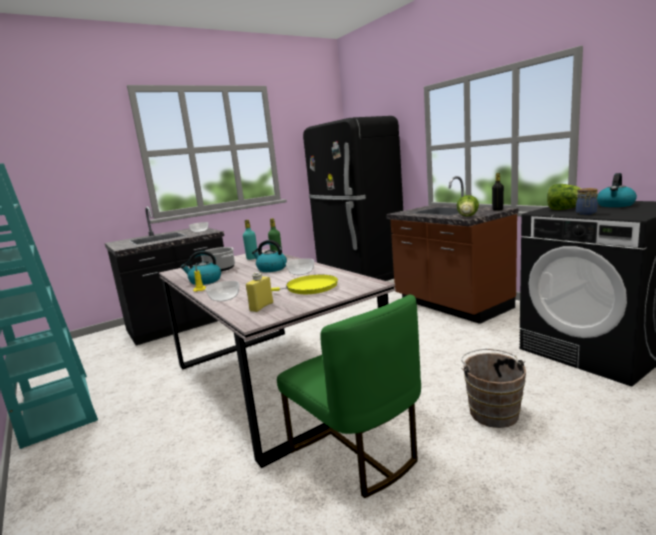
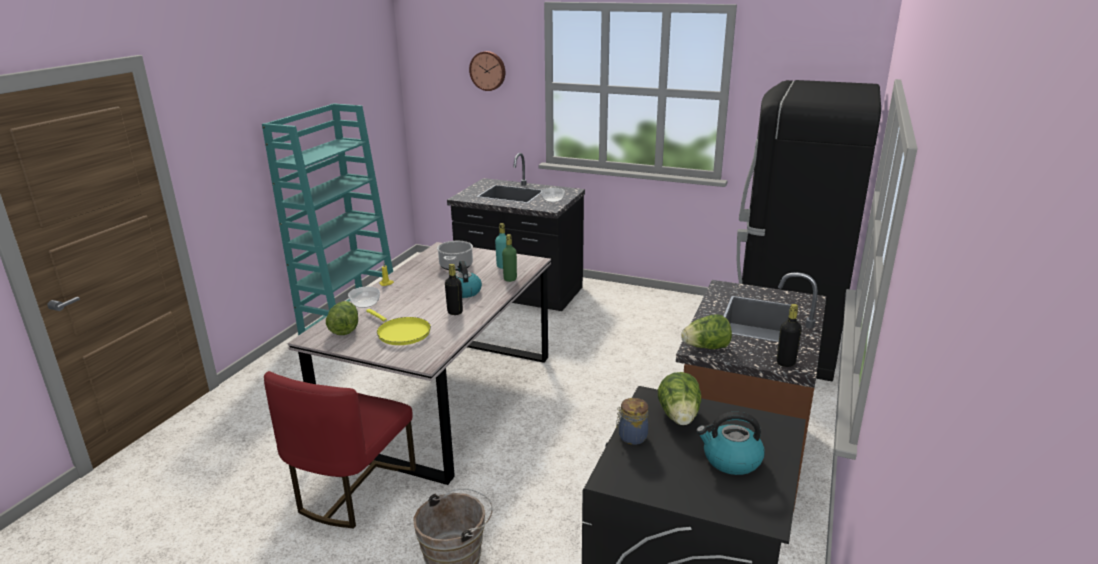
camera: 55 degrees right, 10 degrees up
kettle [181,251,221,285] -> none
yellow bottle [246,272,273,312] -> lettuce [326,301,358,335]
green chair [277,295,421,498] -> red chair [264,371,416,528]
bowl [286,258,314,275] -> black bottle [445,264,463,315]
none -> wall clock [469,51,505,91]

